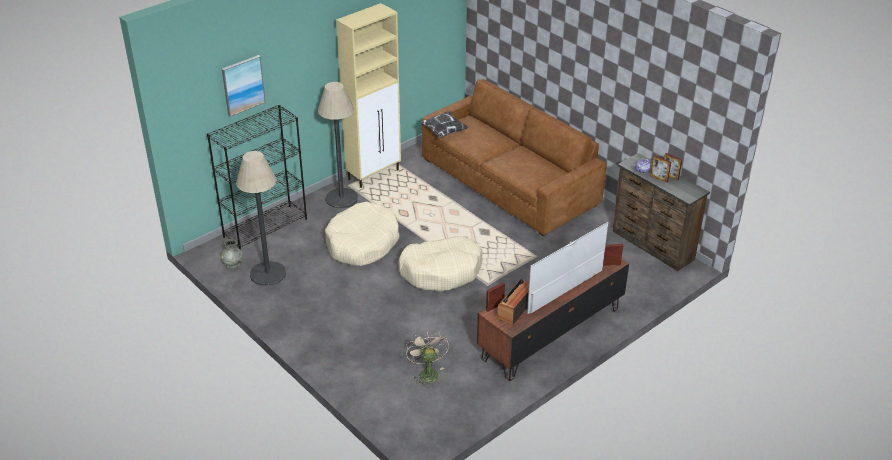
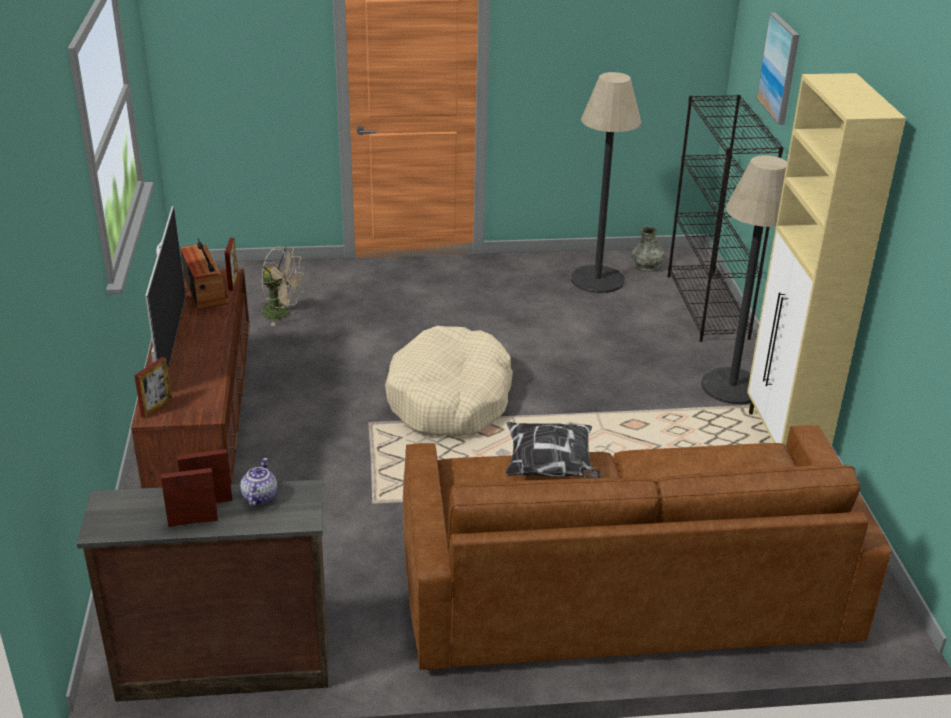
camera: 125 degrees right, 5 degrees down
beige dog bed [325,202,400,266] -> none
pillow [420,111,469,138] -> pillow moved to [505,422,601,479]

